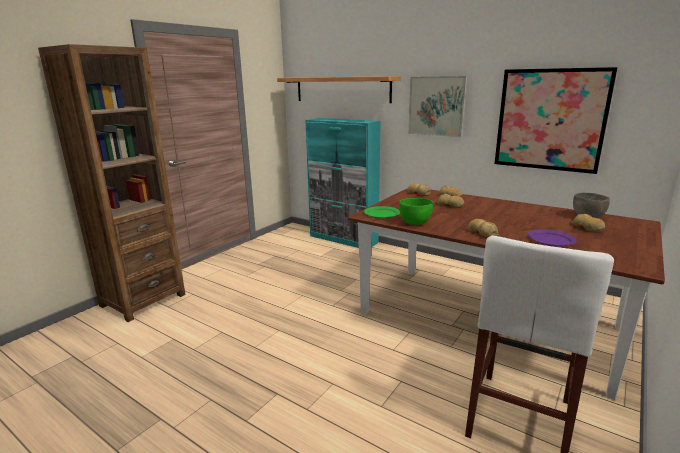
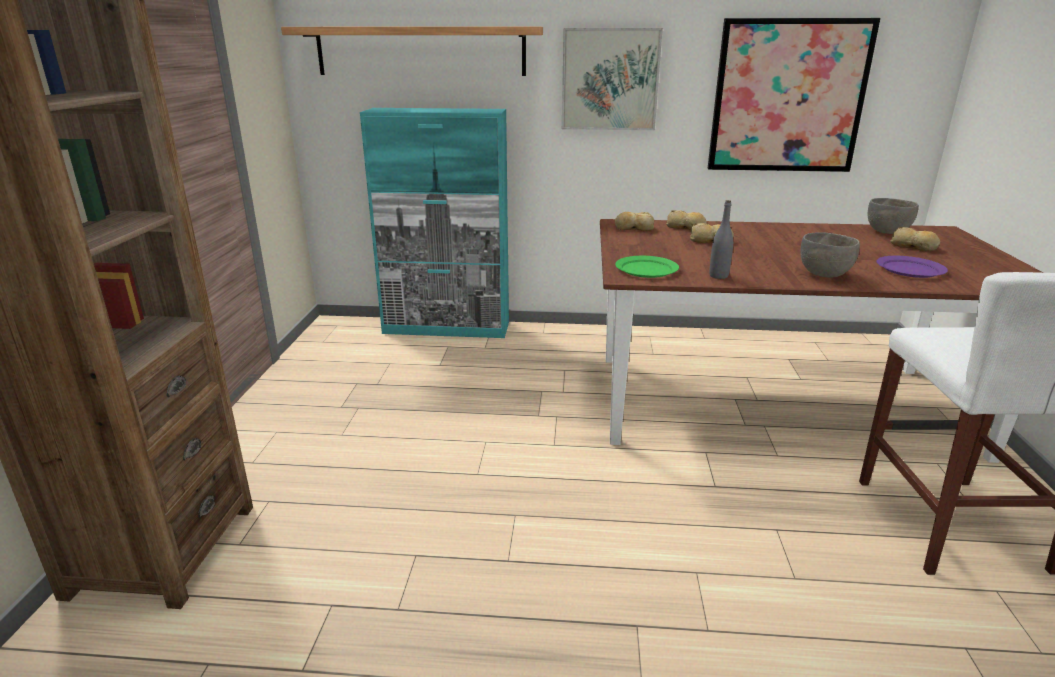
camera: 30 degrees left, 5 degrees up
green bowl [399,198,433,225] -> grey bottle [709,200,733,279]
bread [468,219,498,238] -> grey bowl [800,233,860,278]

